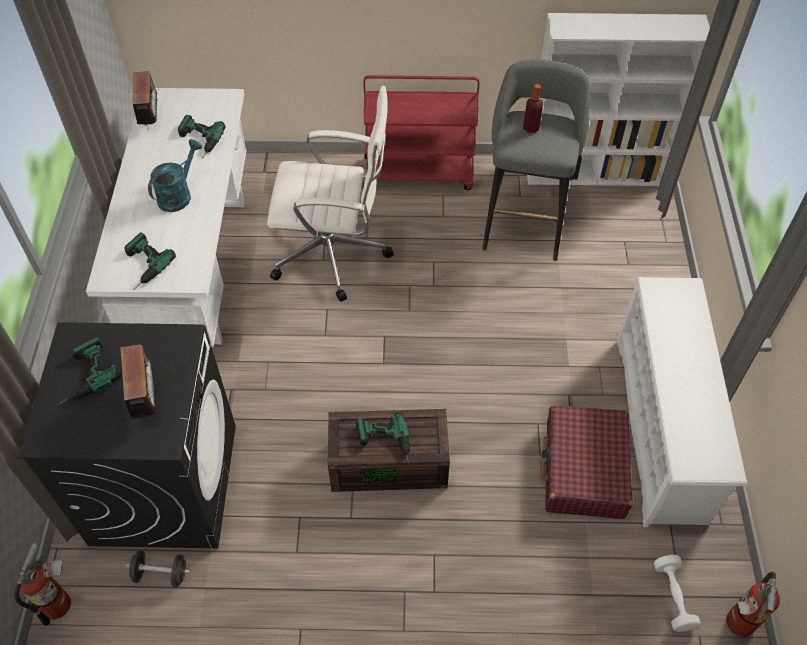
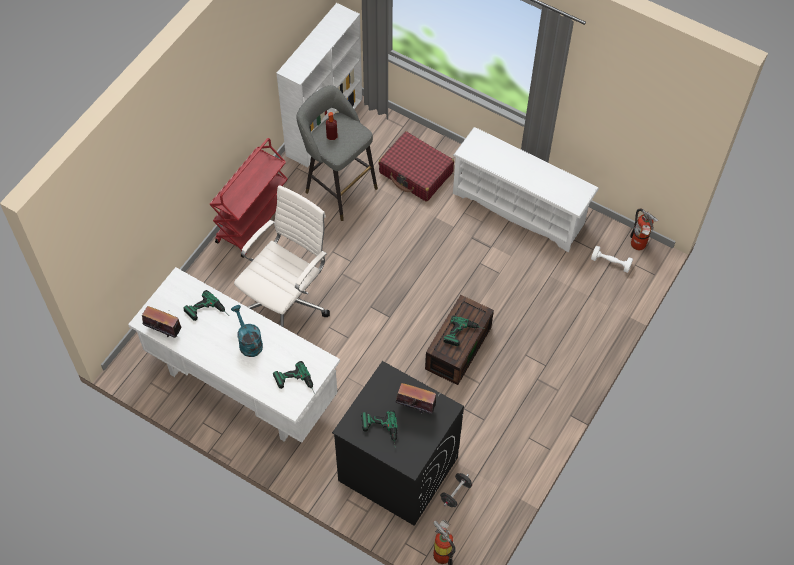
camera: 60 degrees left, 5 degrees up
red suitcase [540,405,633,519] -> red suitcase moved to [378,131,454,202]

